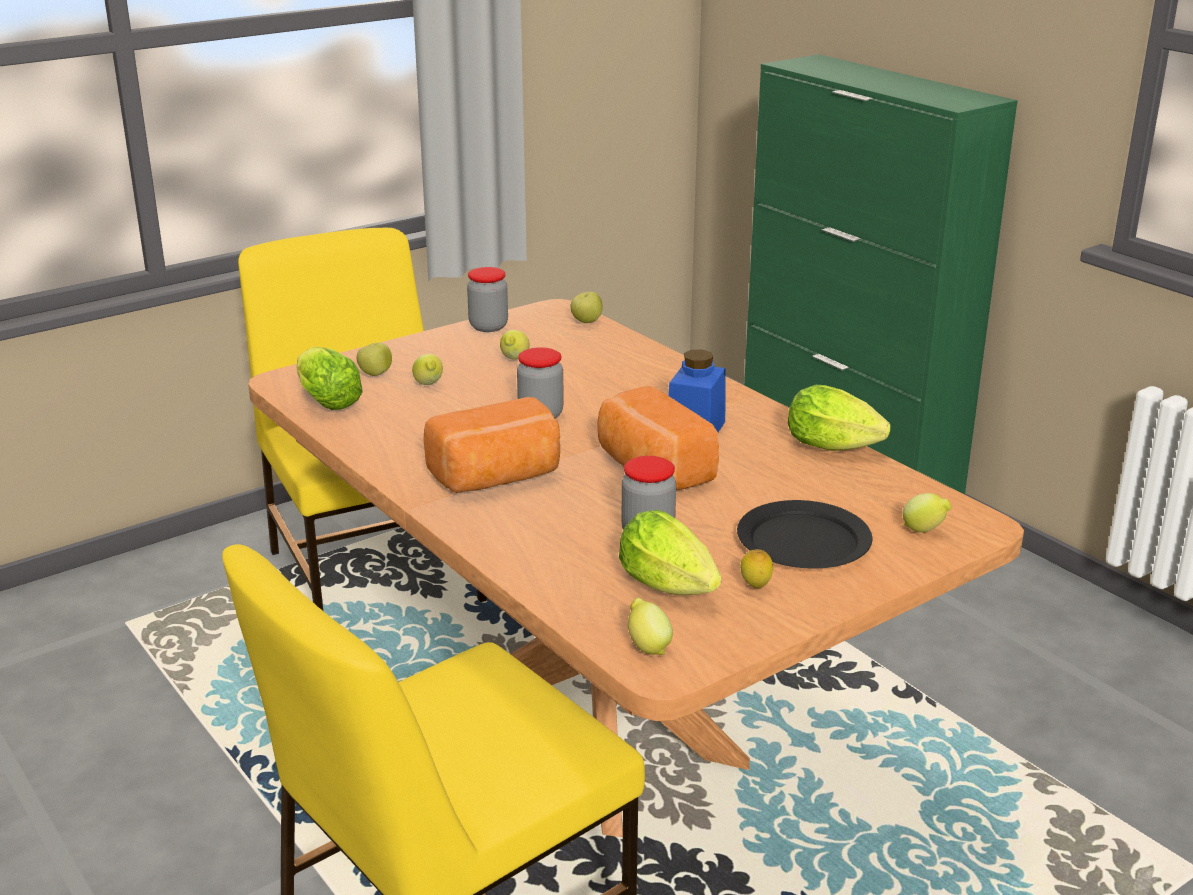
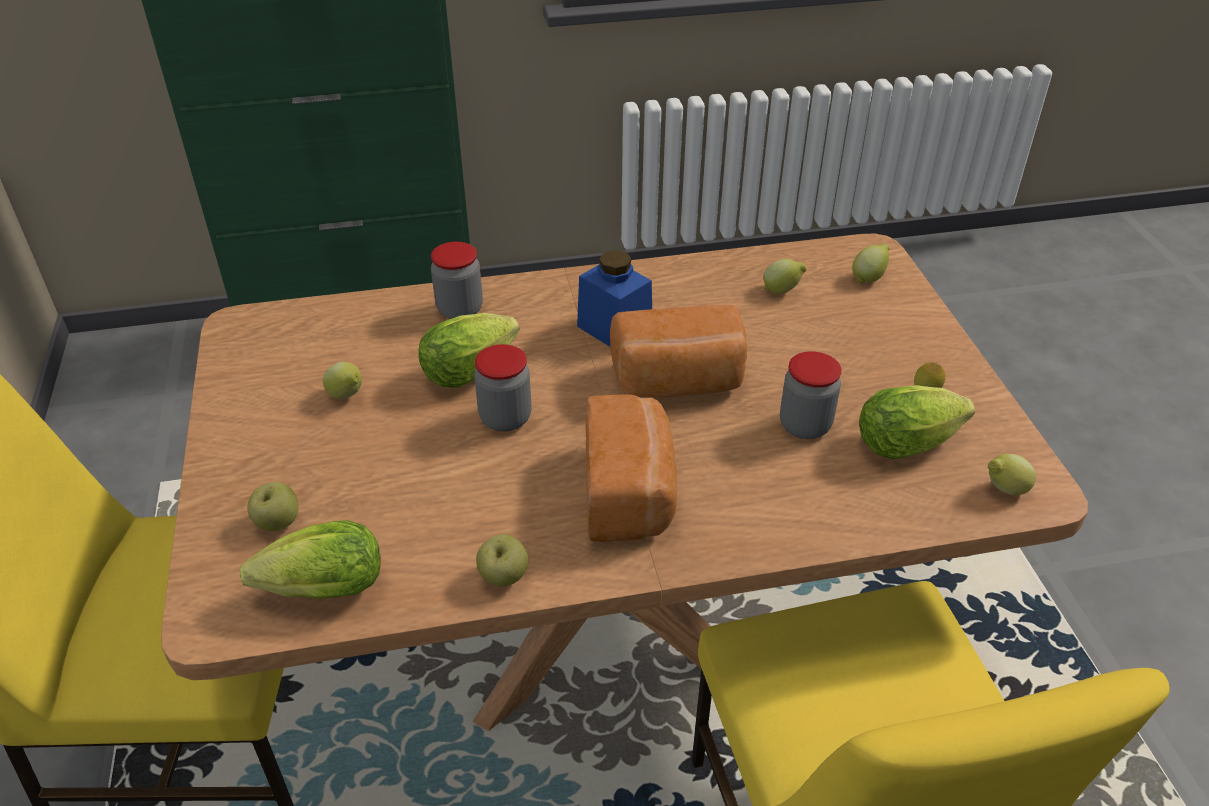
camera: 65 degrees left, 15 degrees up
lemon [412,354,443,385] -> lemon moved to [763,259,807,294]
jar [467,267,508,332] -> jar moved to [431,242,483,319]
apple [571,292,603,323] -> apple moved to [476,534,528,586]
black plate [737,500,872,568] -> none
lettuce [788,385,890,451] -> lettuce moved to [418,313,520,388]

